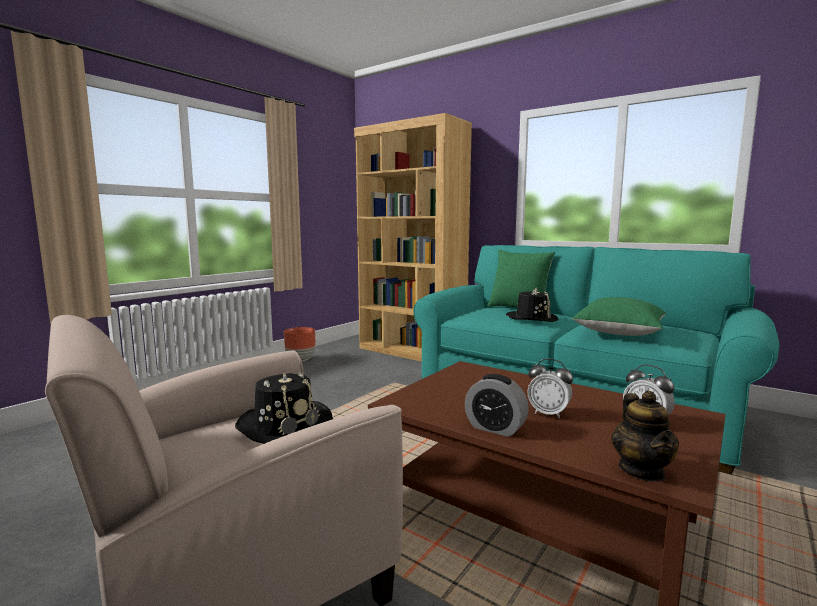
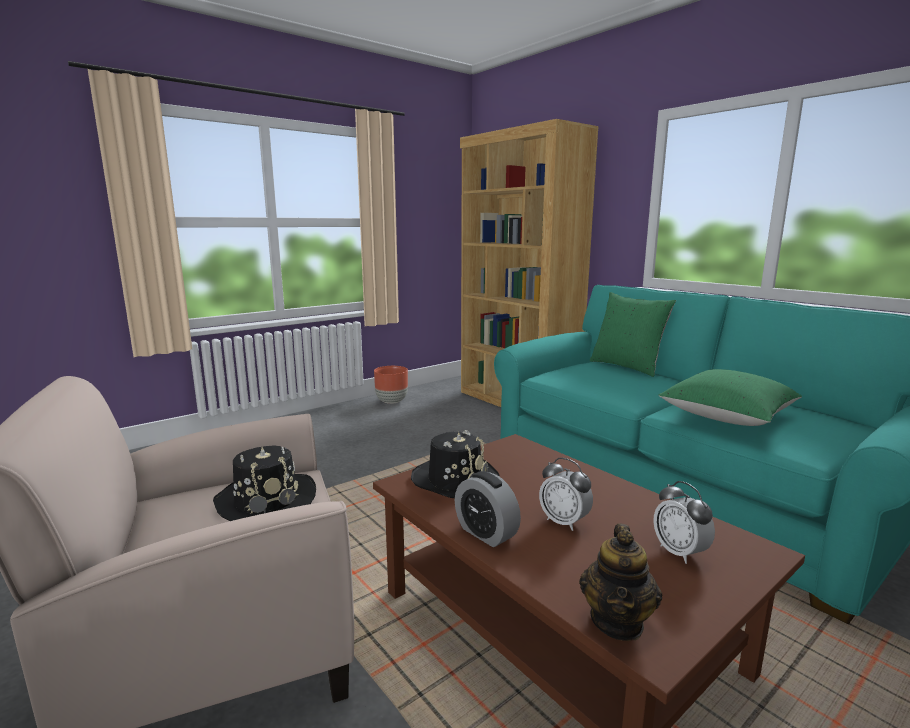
camera: 15 degrees right, 5 degrees up
black hat [506,288,558,322] -> black hat moved to [411,430,500,498]

